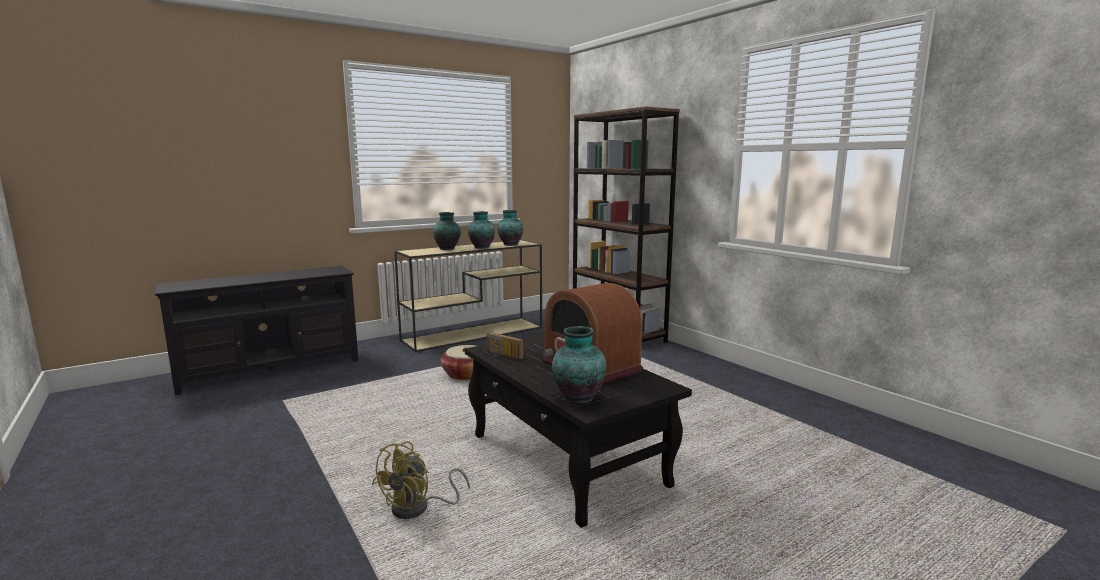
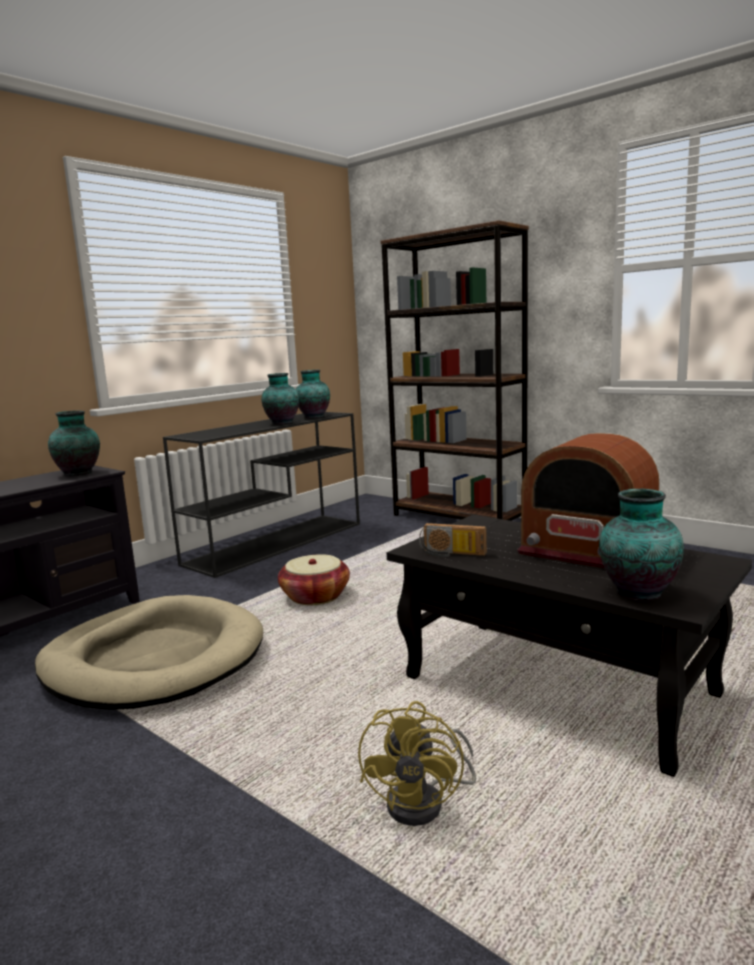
camera: 15 degrees left, 0 degrees up
beige console table [394,240,542,352] -> black console table [163,412,360,578]
vase [433,212,461,250] -> vase moved to [48,410,100,476]
none -> beige dog bed [35,595,263,710]

